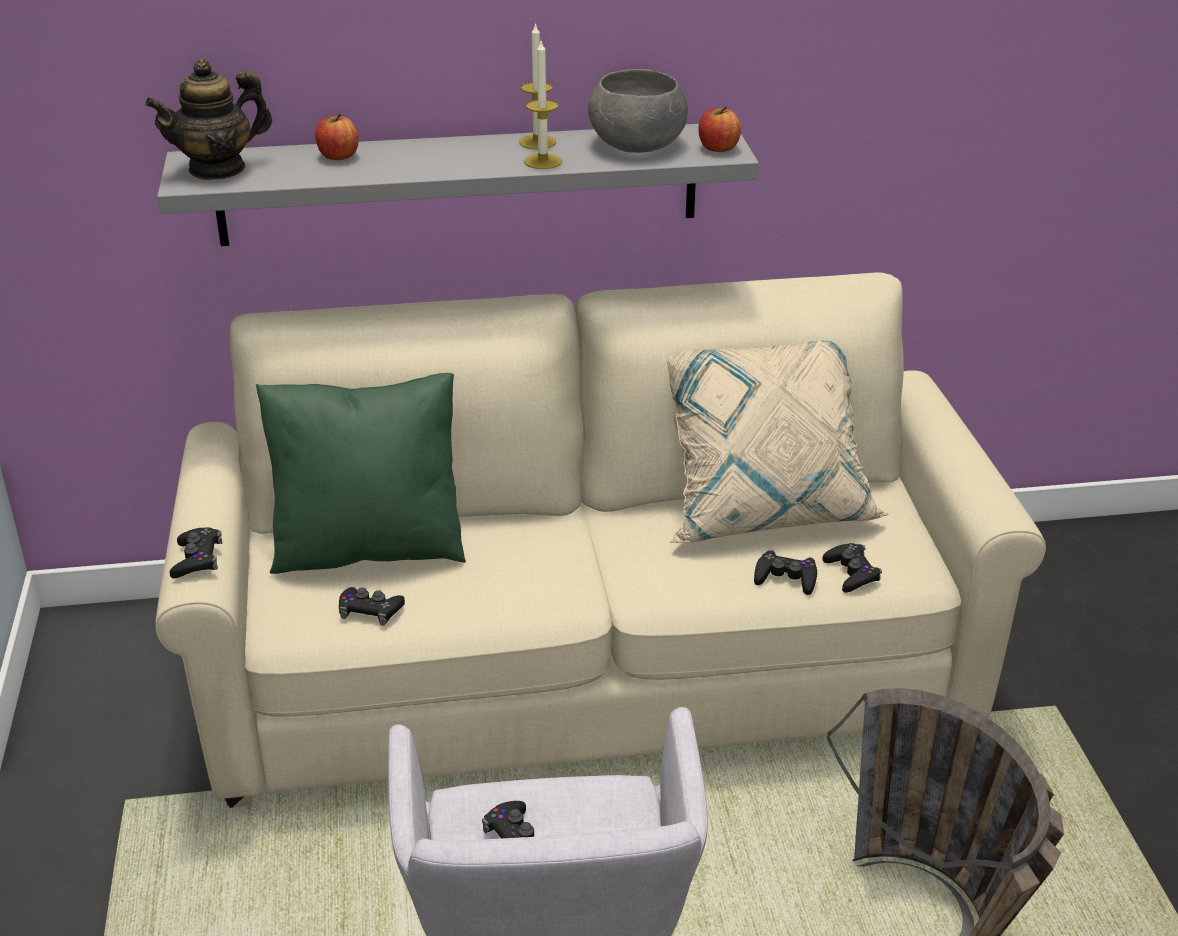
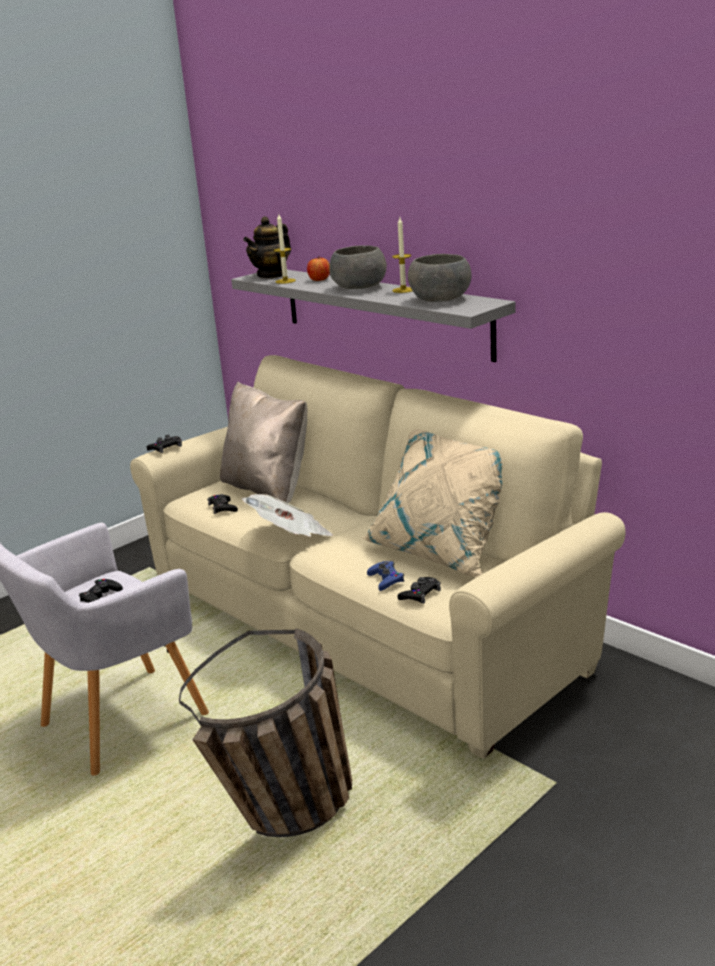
camera: 55 degrees right, 10 degrees down
teapot [145,59,272,180] -> teapot turned 75 degrees counterclockwise [243,216,291,278]
green pillow [256,373,466,574] -> beige pillow [220,382,307,504]
candle [524,41,562,169] -> candle moved to [274,214,296,284]
apple [699,107,741,152] -> none
black game controller [754,550,817,595] -> blue game controller [367,561,404,591]
none -> newspaper [242,494,334,537]
none -> grey bowl [329,245,387,289]

